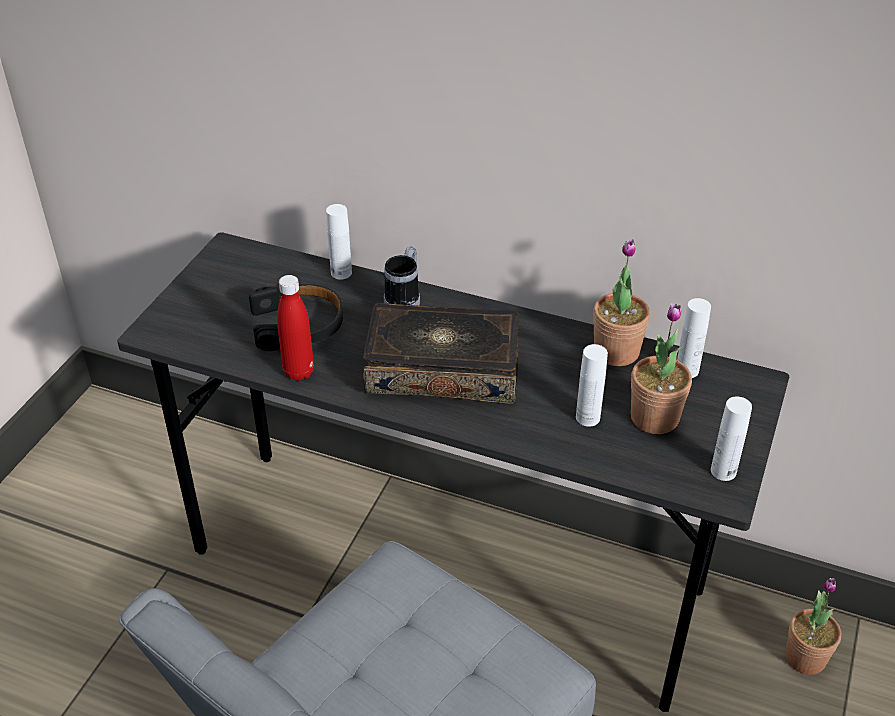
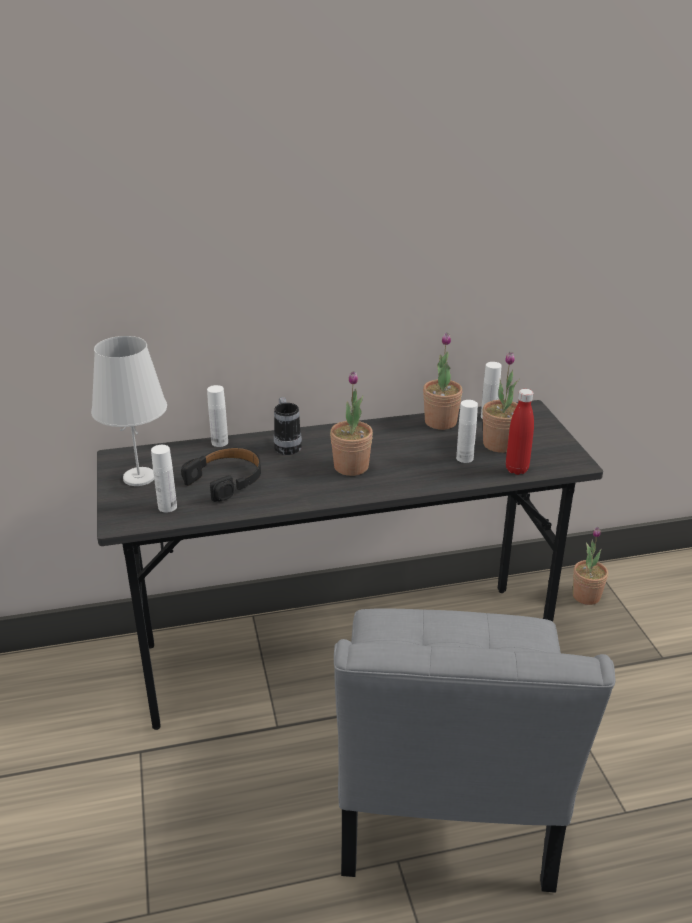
camera: 35 degrees left, 10 degrees down
red bottle [277,275,314,381] -> red bottle moved to [506,389,534,475]
book [363,303,519,404] -> potted plant [330,371,373,476]
white bottle [711,397,752,481] -> white bottle moved to [151,445,177,512]
none -> white table lamp [91,336,167,486]

